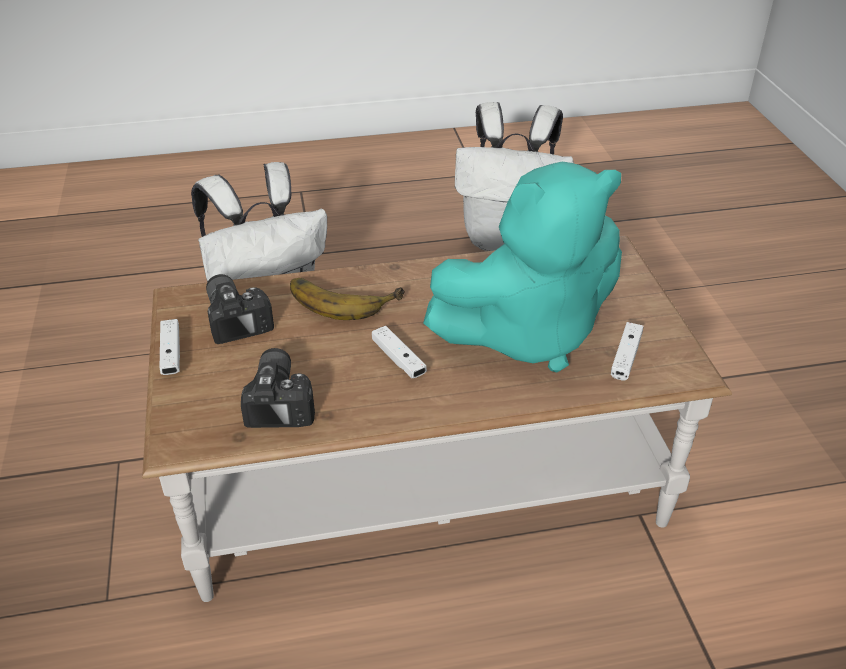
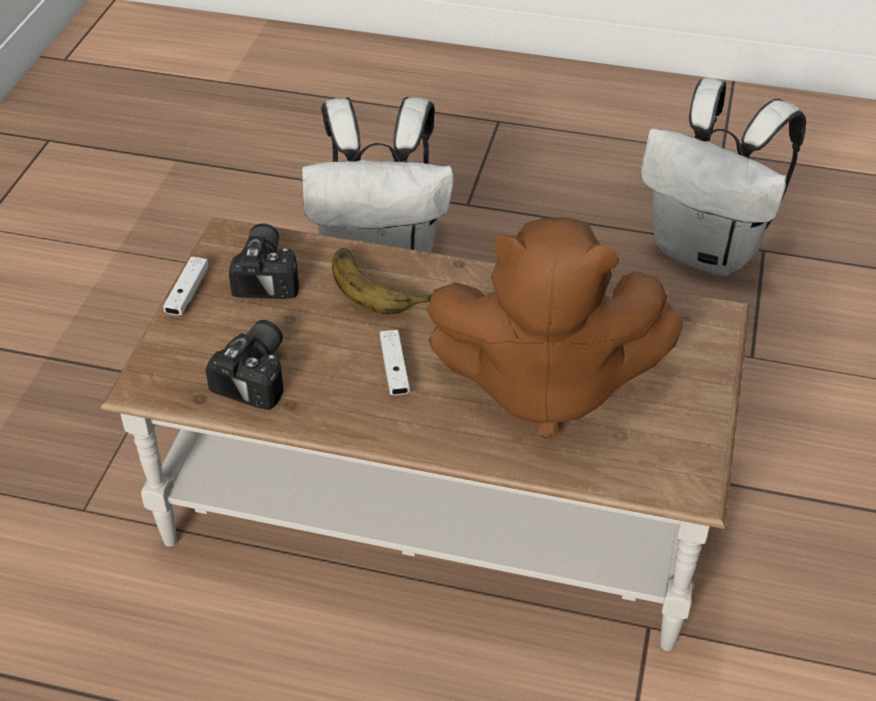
camera: 25 degrees right, 5 degrees up
turquoise plush toy [423,162,622,373] -> brown plush toy [426,217,683,439]
white game controller [611,322,643,380] -> none

